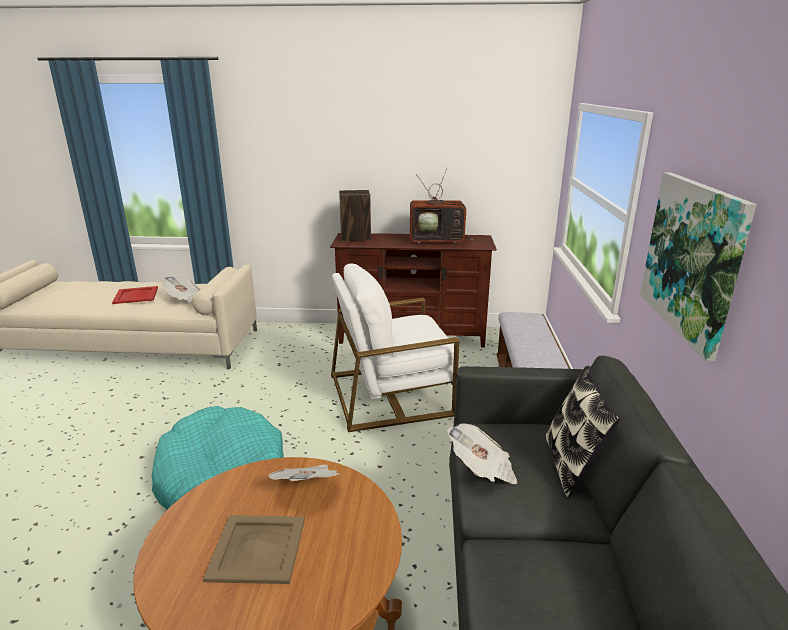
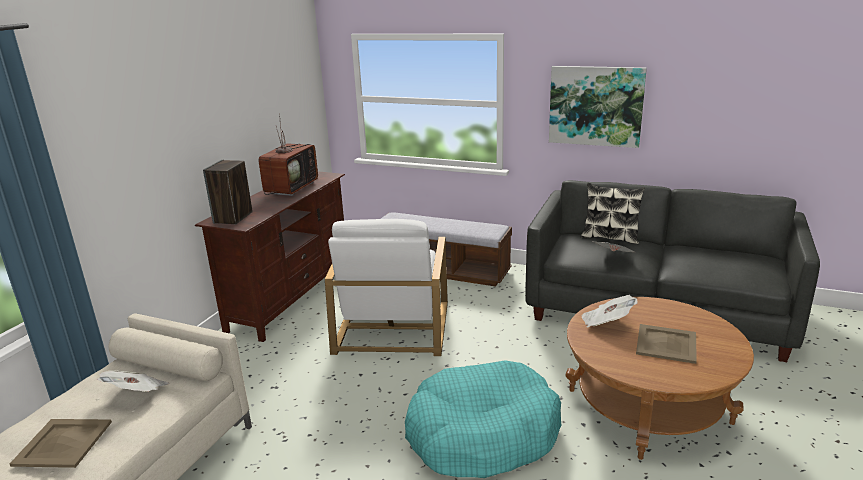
camera: 70 degrees left, 0 degrees up
red tray [112,286,158,304] -> beige tray [10,419,112,468]

